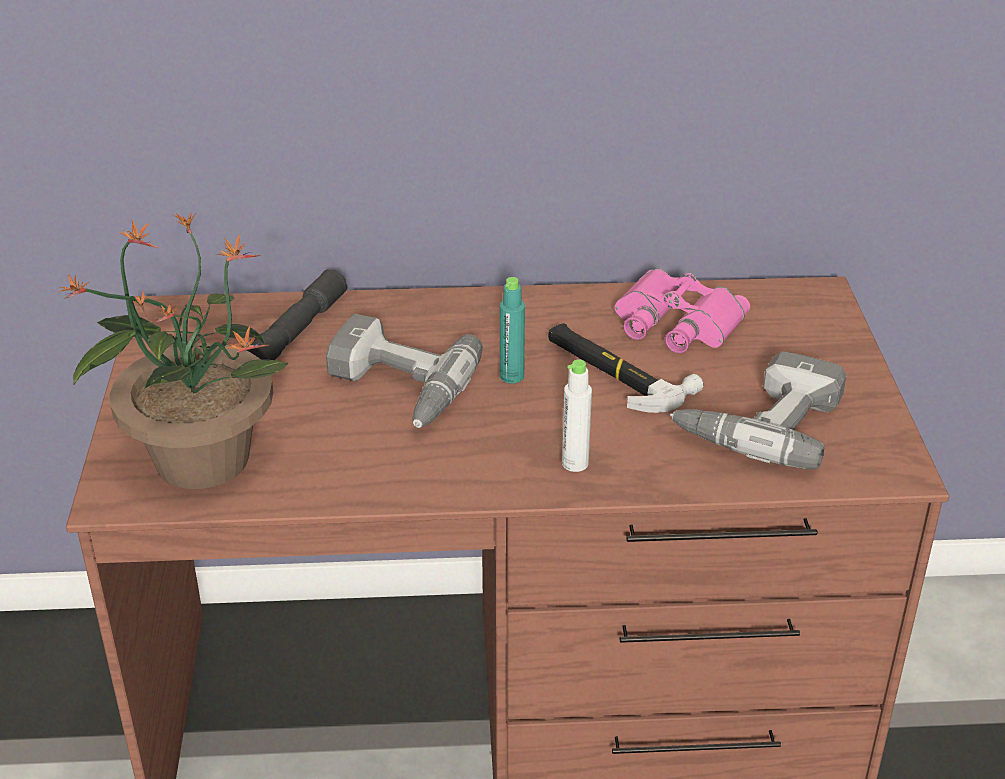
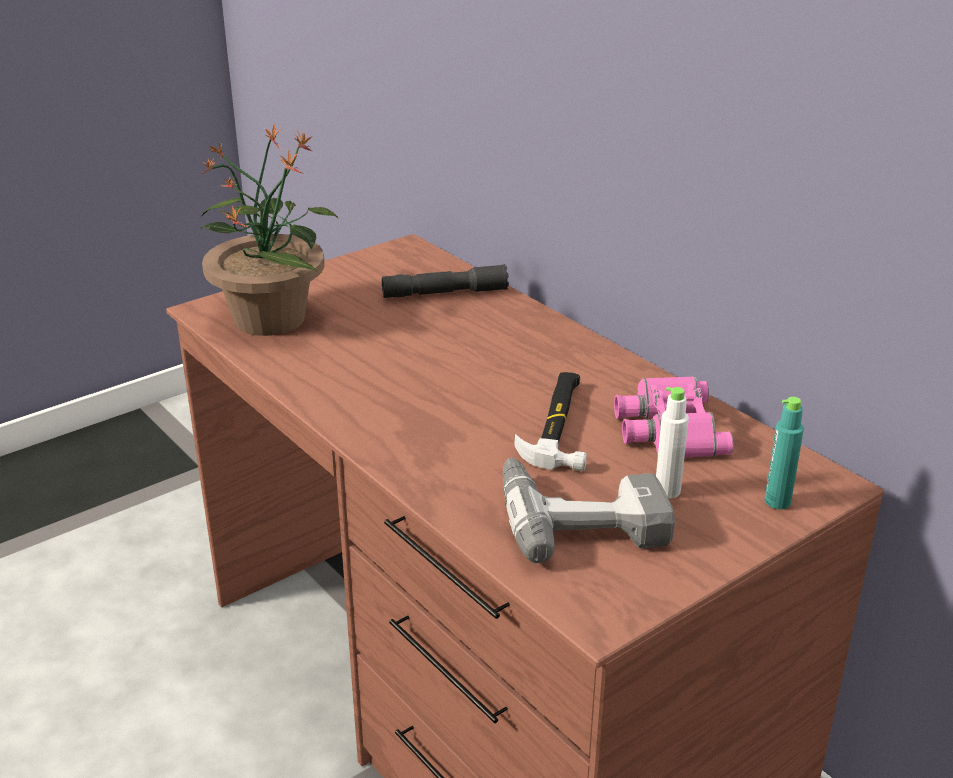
camera: 55 degrees right, 5 degrees down
power drill [326,314,483,428] -> none
turquoise bottle [500,277,525,383] -> turquoise bottle moved to [764,397,804,509]
white bottle [562,359,592,472] -> white bottle moved to [656,387,689,498]

